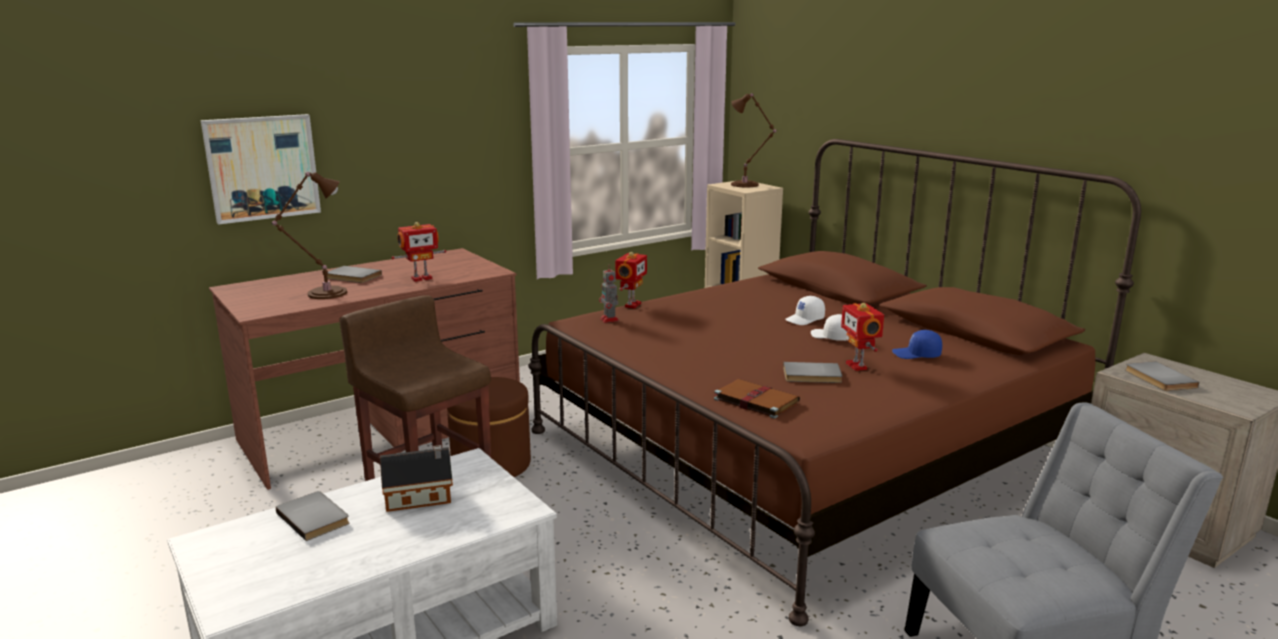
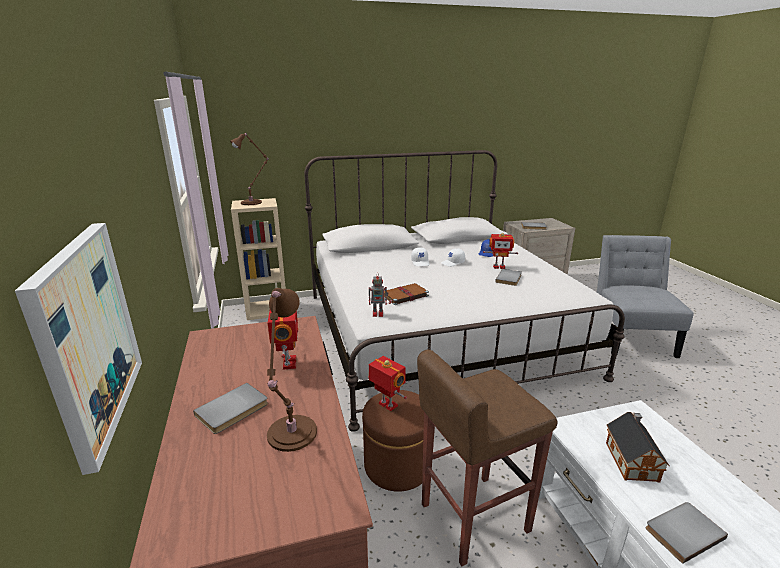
camera: 70 degrees left, 5 degrees up
brown bed [528,139,1141,626] -> white bed [304,150,625,432]
toy robot [615,252,647,308] -> toy robot moved to [368,356,407,411]
brown book [714,379,800,419] -> brown book moved to [384,283,429,305]

